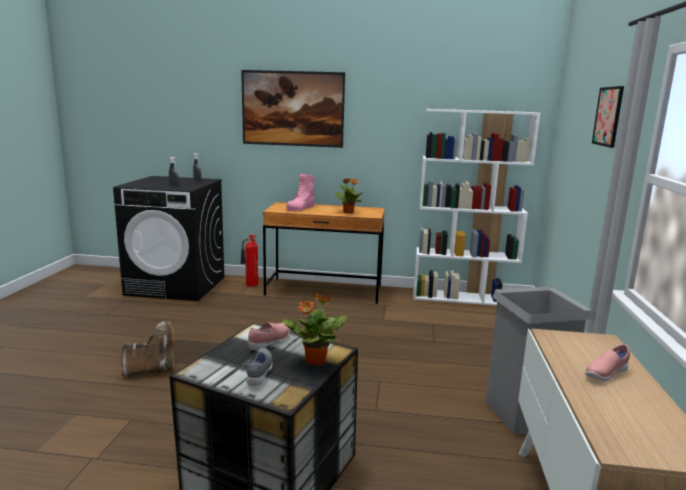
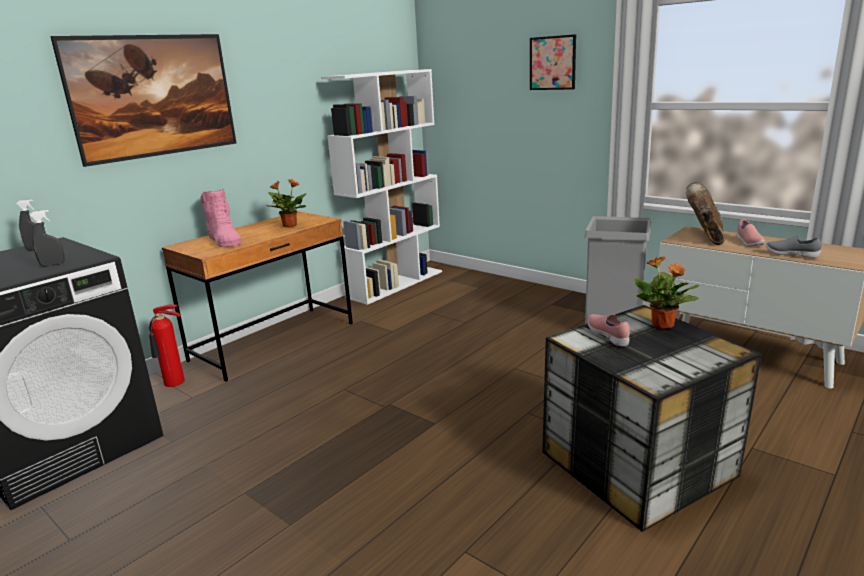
camera: 55 degrees left, 5 degrees up
brown boot [121,321,175,378] -> brown boot moved to [686,182,724,245]
grey shoe [247,348,273,386] -> grey shoe moved to [766,236,822,258]

